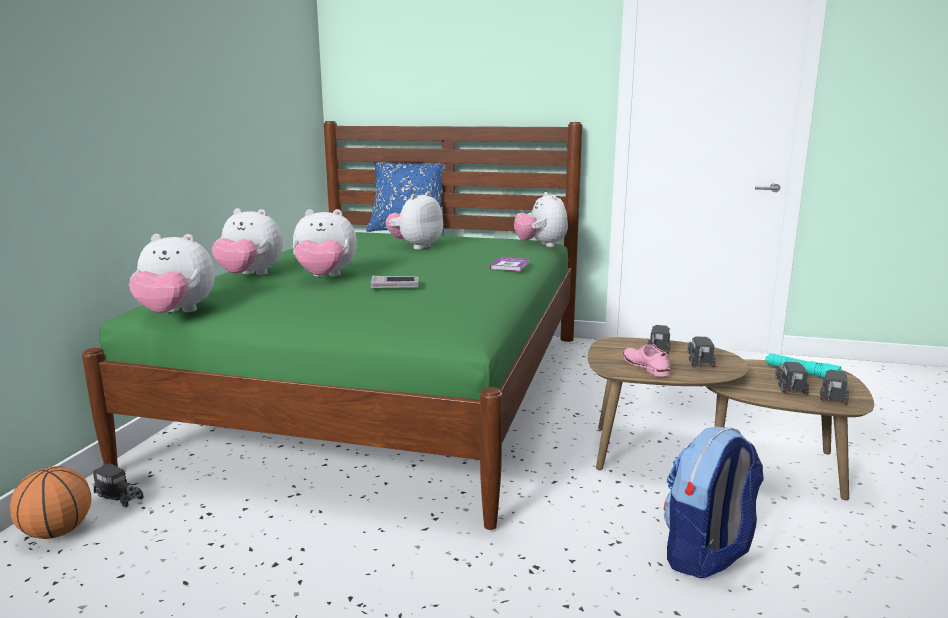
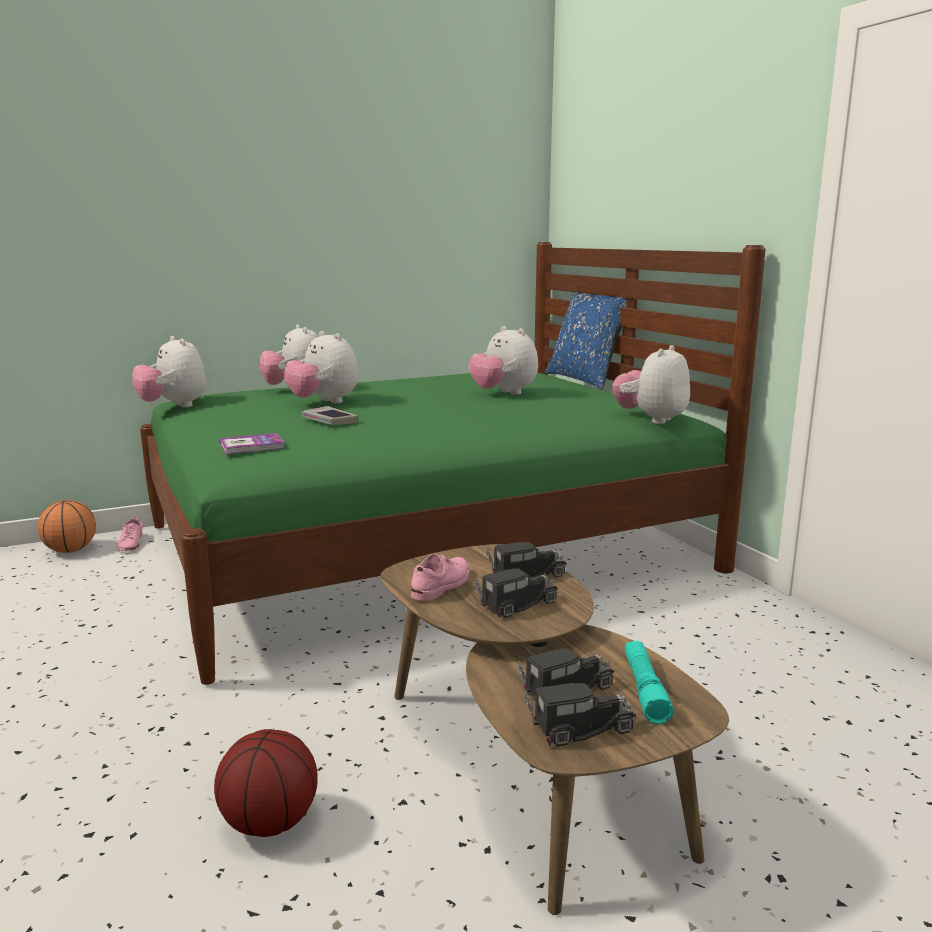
camera: 50 degrees right, 0 degrees up
toy truck [93,462,144,507] -> pink shoe [117,517,143,551]
plush toy [385,192,443,250] -> plush toy turned 120 degrees counterclockwise [469,326,538,395]
book [490,257,529,271] -> book moved to [219,433,285,454]
backpack [664,427,764,578] -> basketball [214,729,318,837]

